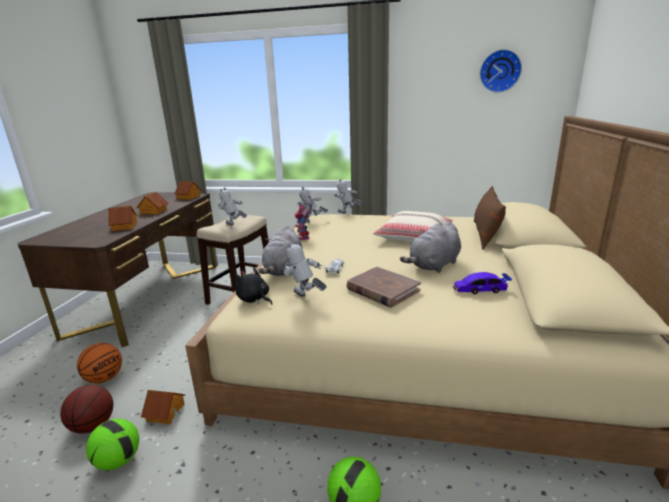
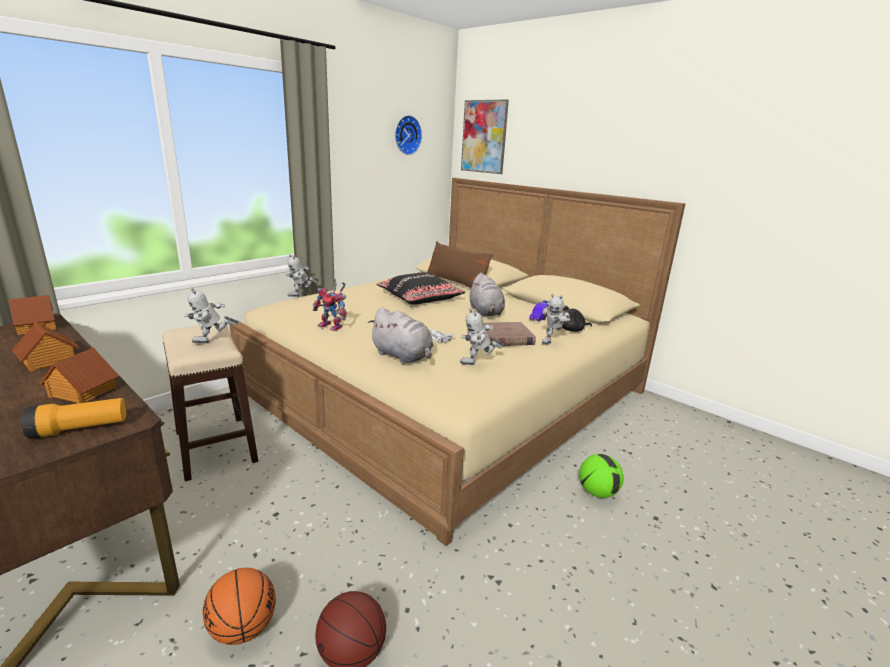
camera: 60 degrees left, 0 degrees up
football [86,419,139,470] -> none
toy house [141,390,185,425] -> none
black plush toy [236,268,272,305] -> black plush toy moved to [562,305,592,332]
toy robot [297,186,328,222] -> toy robot moved to [542,294,570,344]
beige pillow [373,211,453,242] -> black pillow [376,272,465,305]
none -> flashlight [21,398,126,439]
none -> picture [461,99,509,174]

